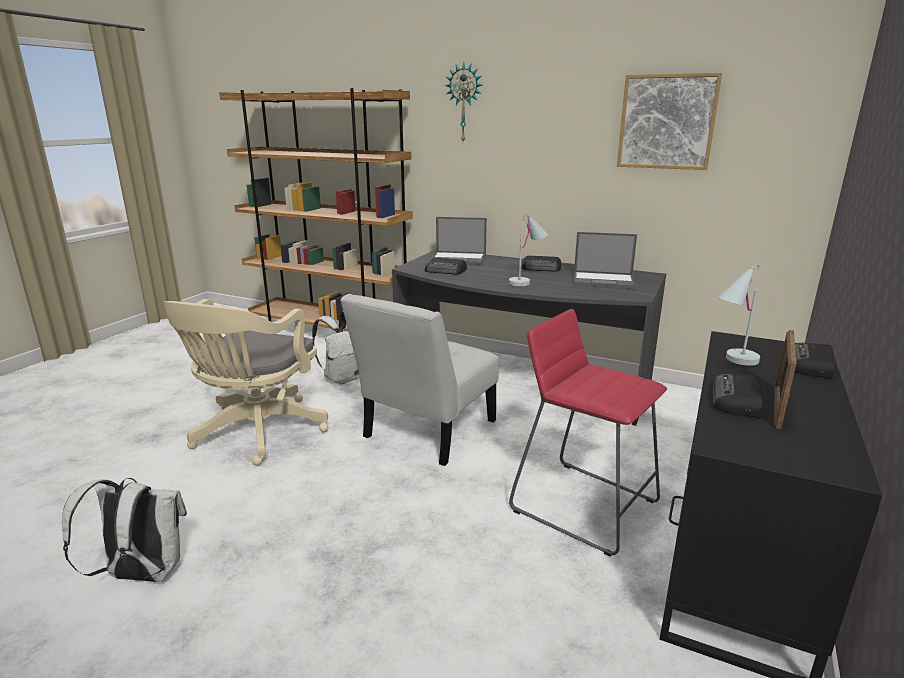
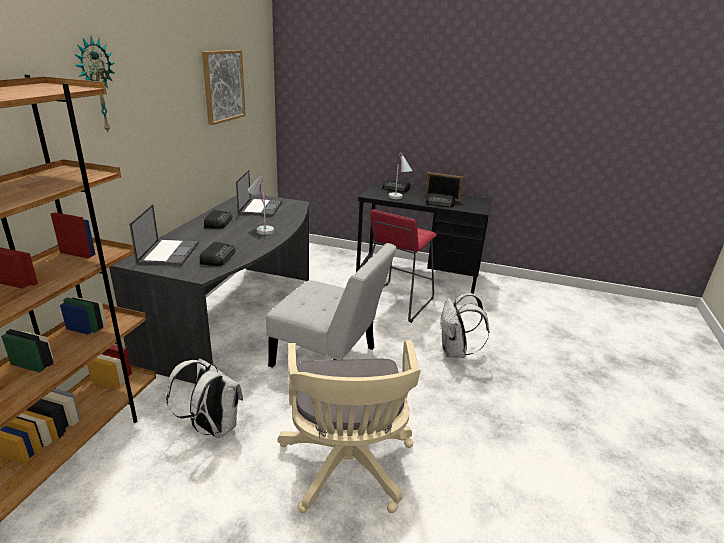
camera: 100 degrees left, 5 degrees up
white backpack [62,478,187,582] -> white backpack moved to [440,293,490,358]
beige office chair [163,299,328,466] -> beige office chair turned 75 degrees clockwise [277,340,421,513]

